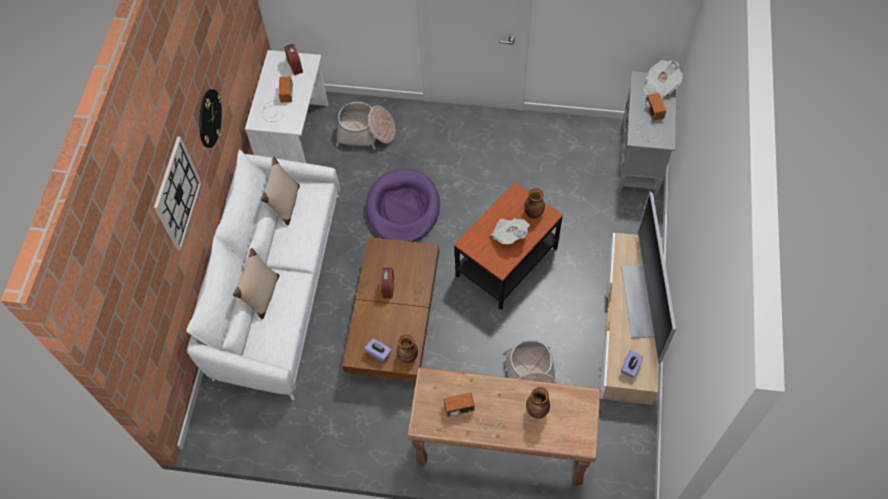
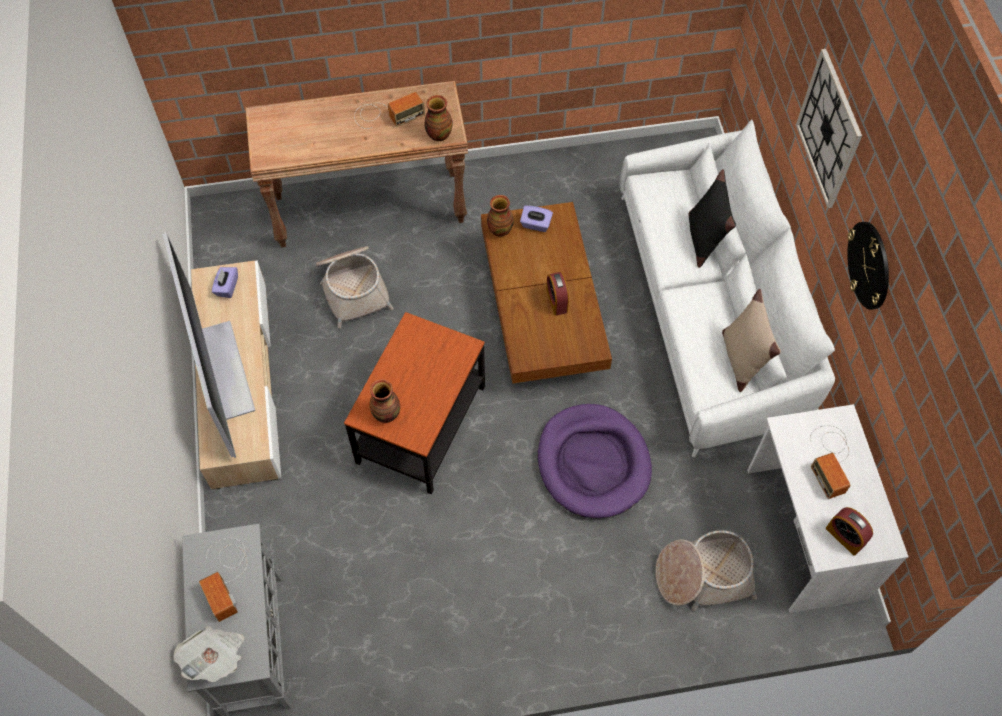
camera: 160 degrees right, 0 degrees up
beige pillow [233,248,280,319] -> black pillow [689,169,736,268]
newspaper [491,218,530,244] -> none
vase [526,387,550,419] -> vase moved to [425,95,452,141]

